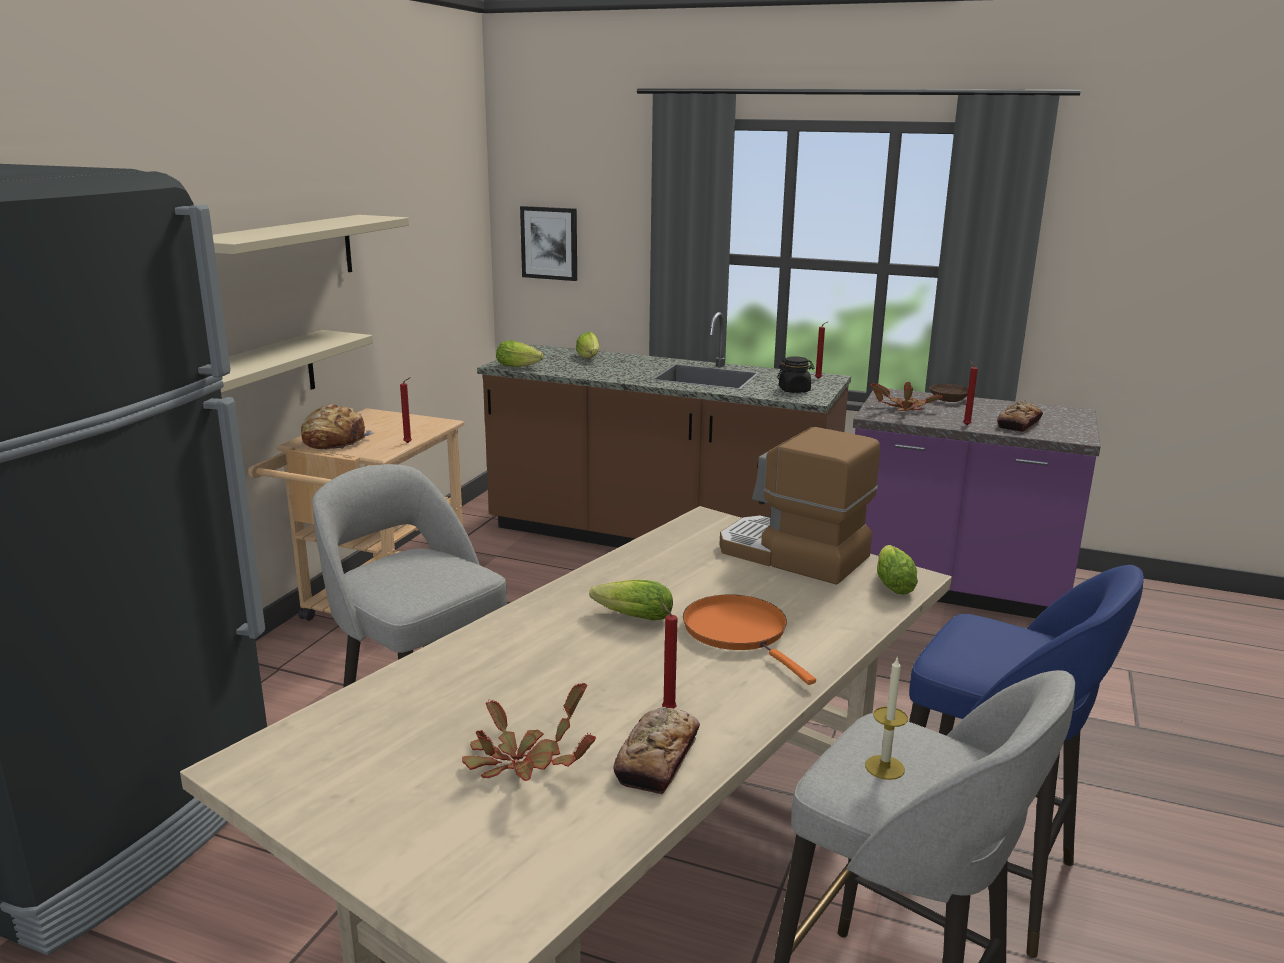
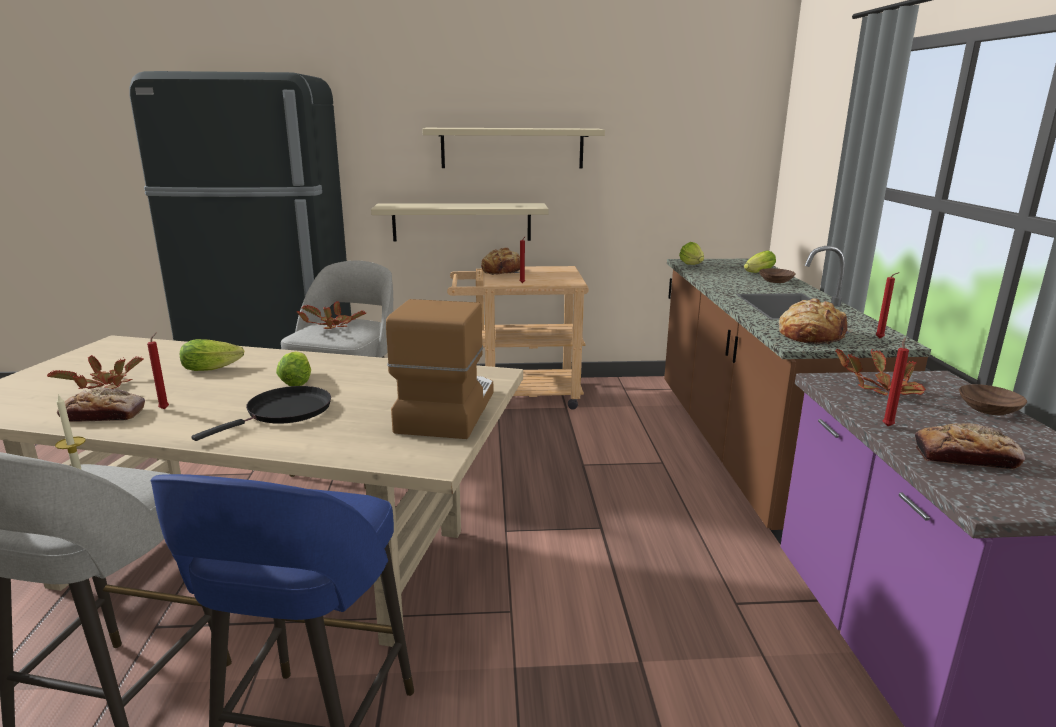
camera: 65 degrees right, 0 degrees up
picture [520,206,577,281] -> none
orange frying pan [683,594,816,685] -> black frying pan [191,386,331,441]
black jar [777,356,814,393] -> bread [779,298,853,344]
lettuce [877,545,918,595] -> lettuce moved to [180,339,244,371]
none -> potted plant [297,301,366,329]
none -> brown bowl [759,268,796,283]

